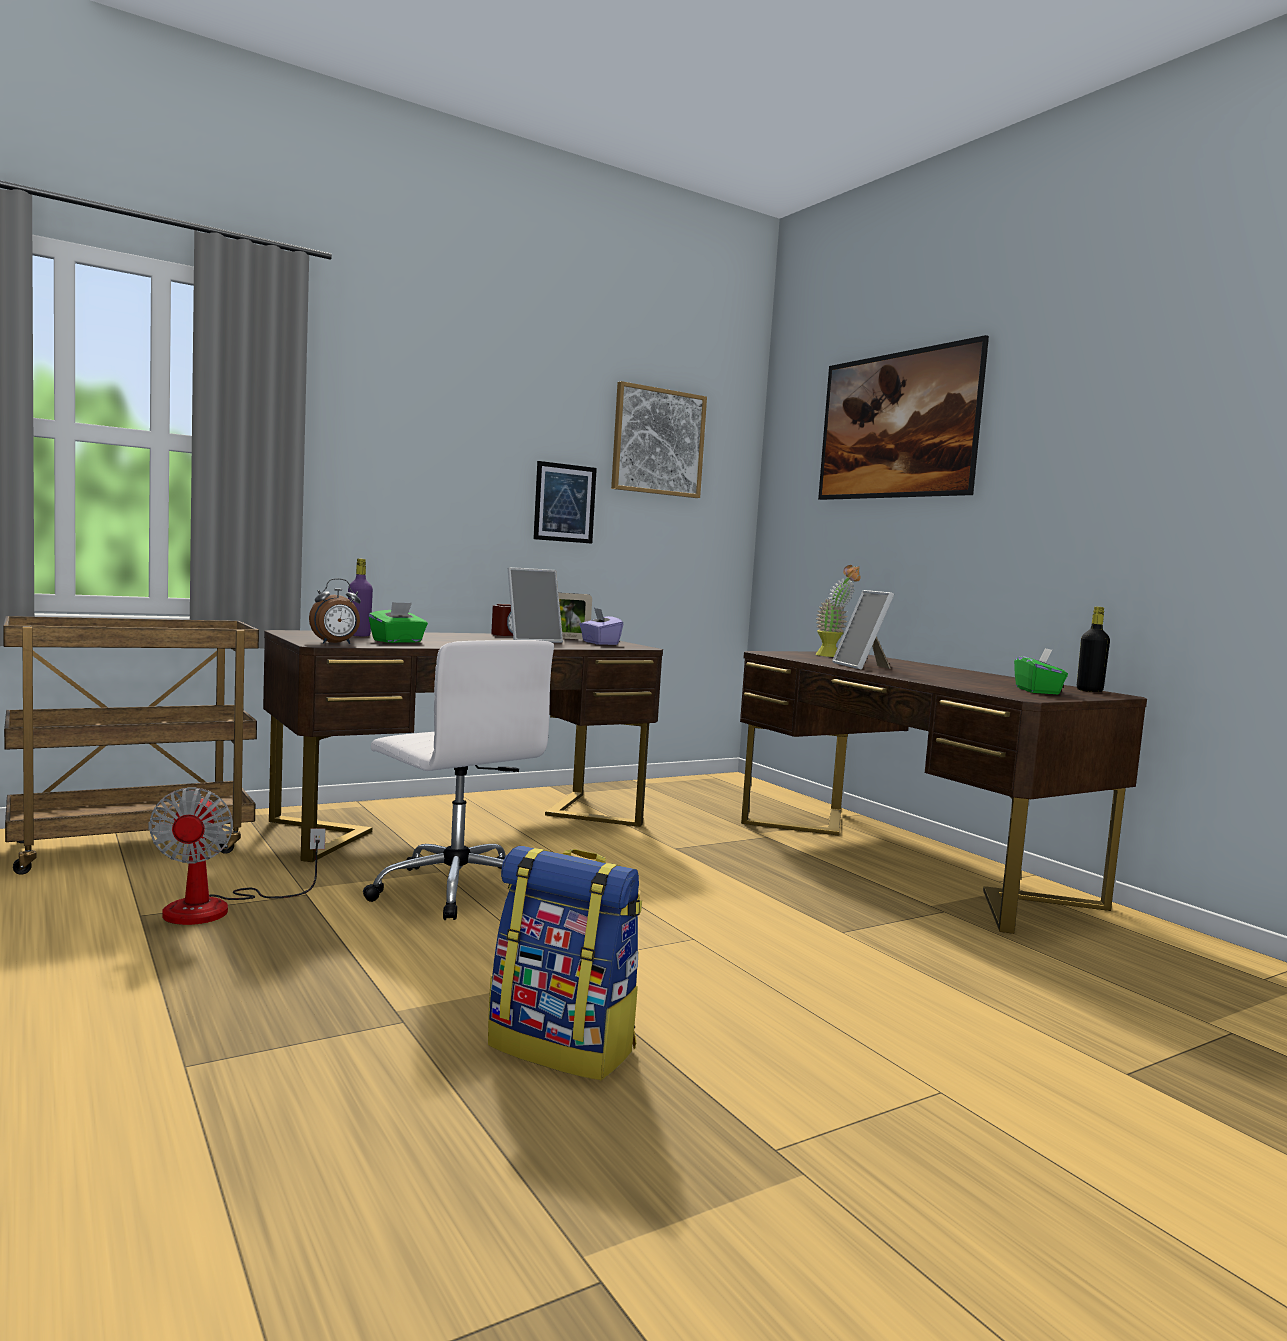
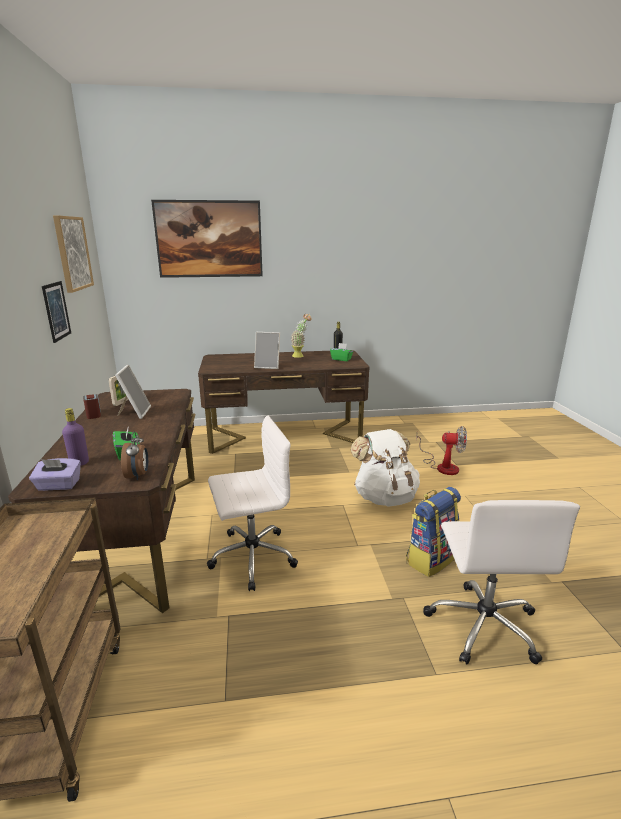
camera: 65 degrees left, 15 degrees up
fan [149,787,325,925] -> fan moved to [416,426,467,475]
purple tissue box [579,608,623,645] -> purple tissue box moved to [29,458,81,491]
potted plant [816,565,861,657] -> potted plant moved to [291,314,312,358]
none -> white backpack [351,429,420,507]
none -> white office chair [423,500,580,664]

